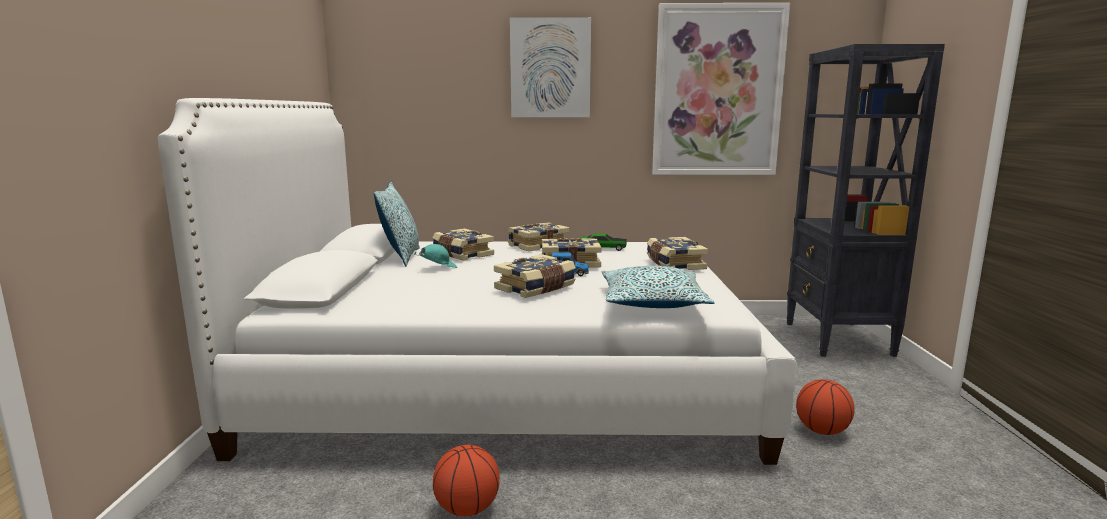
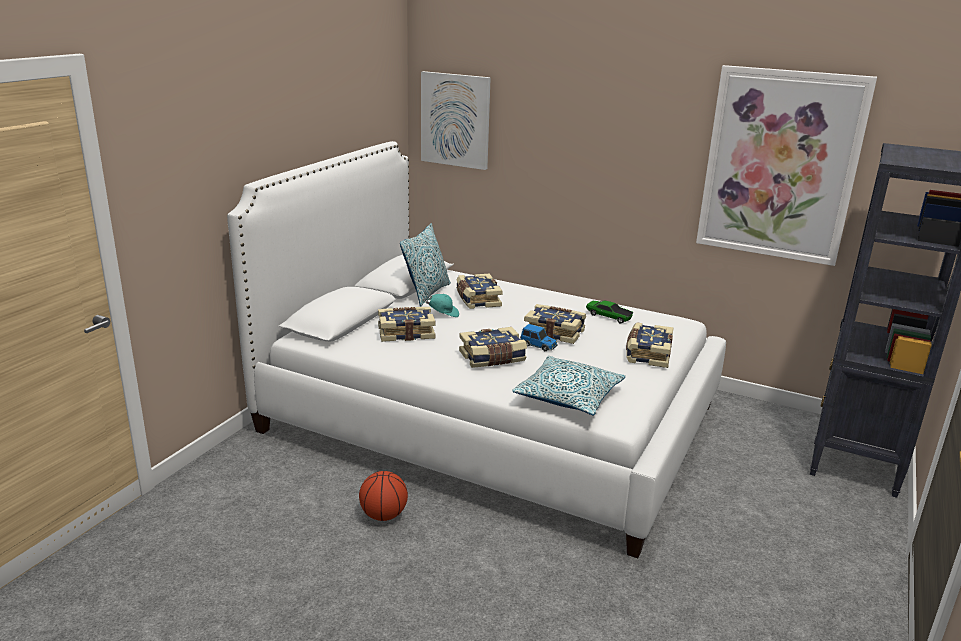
camera: 25 degrees right, 10 degrees up
book [508,222,570,252] -> book moved to [378,307,436,342]
picture [510,17,591,117] -> picture moved to [421,71,491,170]
basketball [796,379,855,435] -> none

